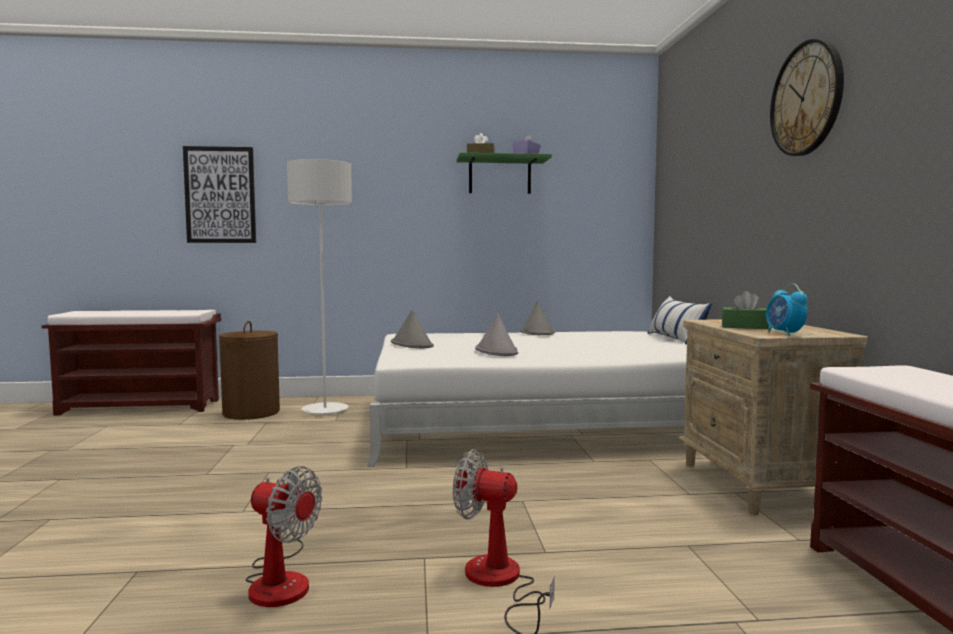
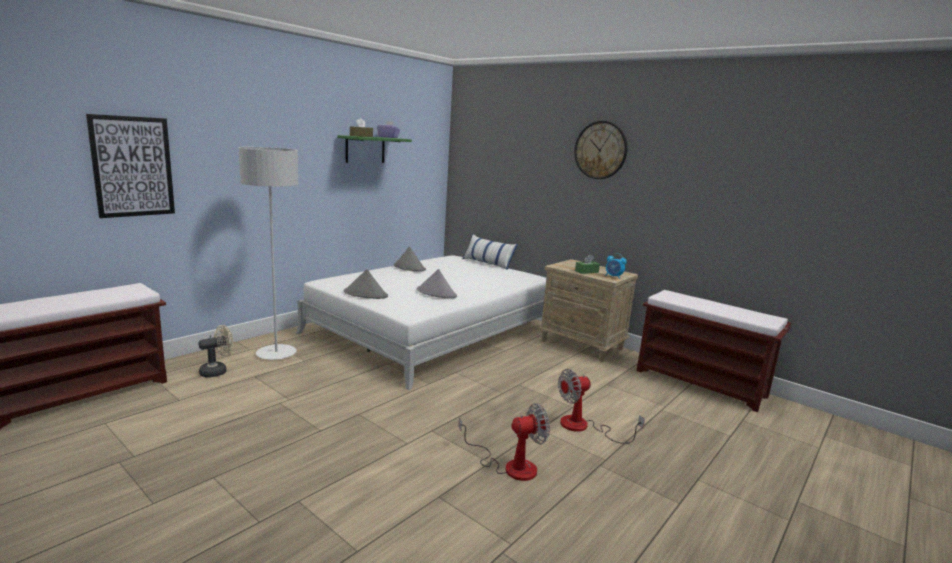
camera: 45 degrees left, 10 degrees up
brown laundry basket [219,321,280,420] -> beige fan [199,325,234,377]

